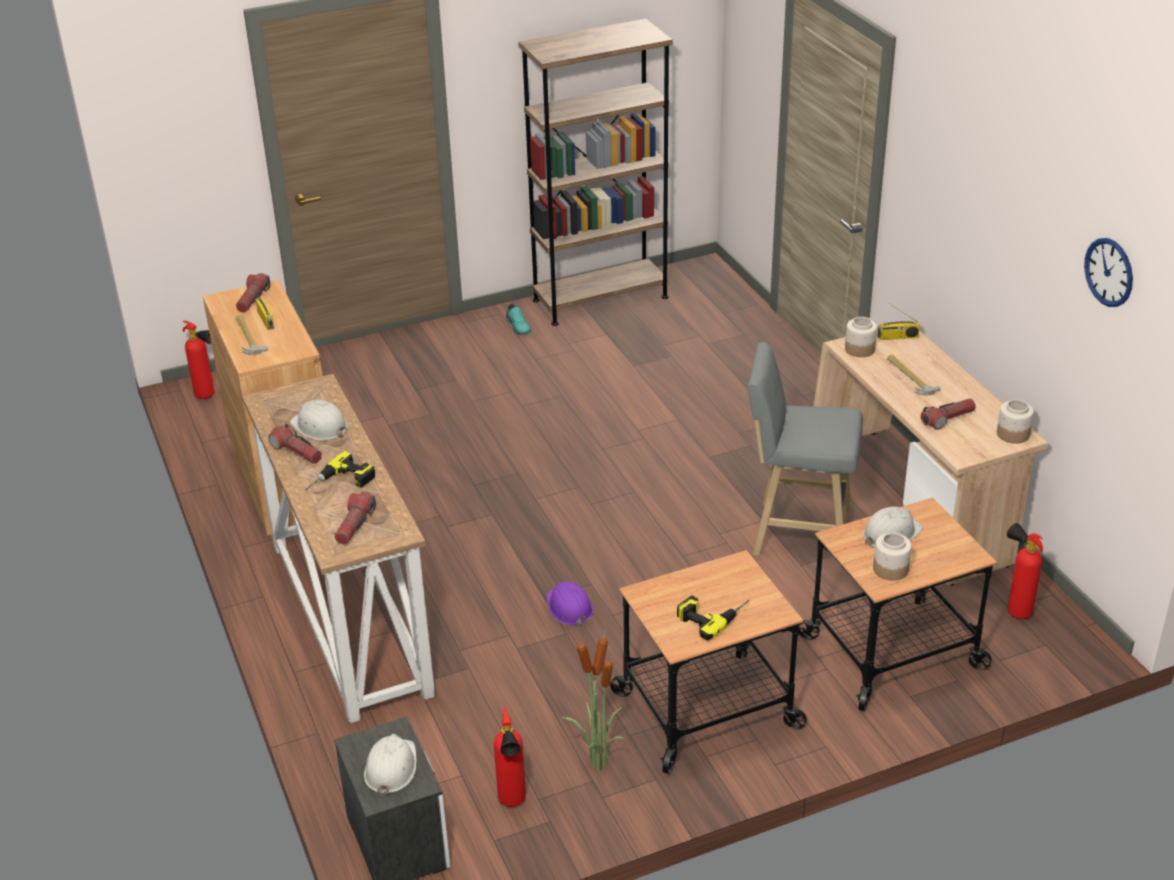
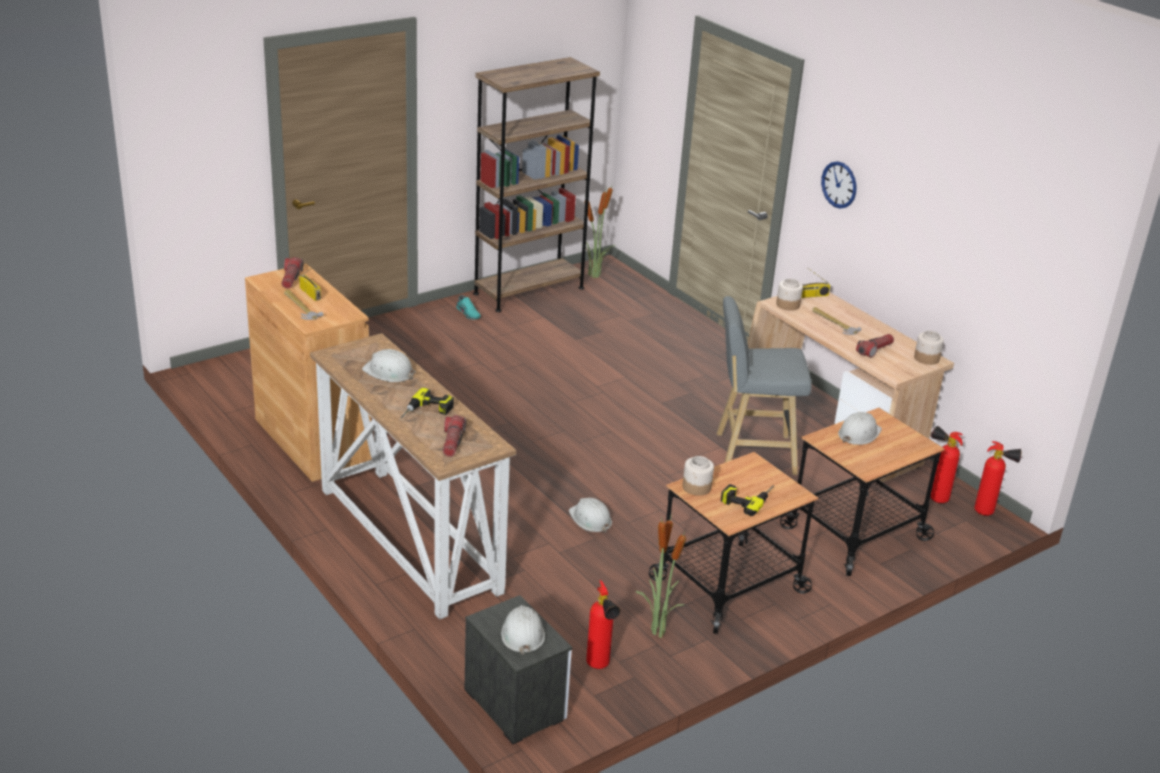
camera: 15 degrees left, 5 degrees down
fire extinguisher [183,321,215,399] -> fire extinguisher moved to [974,441,1021,516]
flashlight [268,424,322,464] -> none
purple hard hat [547,581,593,626] -> white hard hat [569,498,612,532]
jar [873,533,912,580] -> jar moved to [682,456,714,496]
wall clock [1084,238,1133,307] -> wall clock moved to [821,161,857,208]
none -> potted plant [580,185,615,278]

